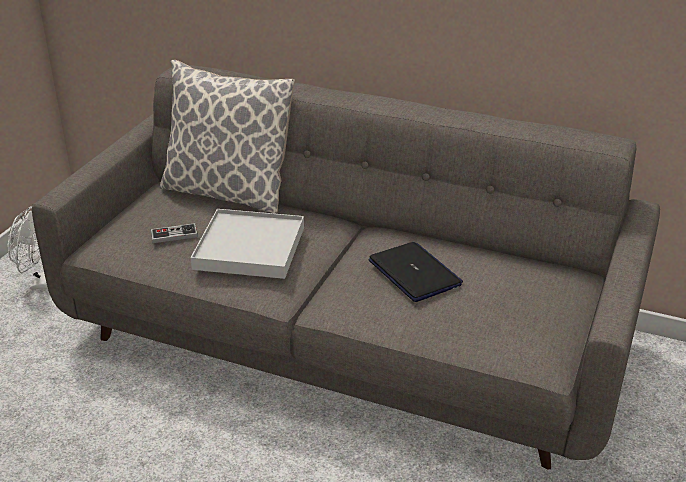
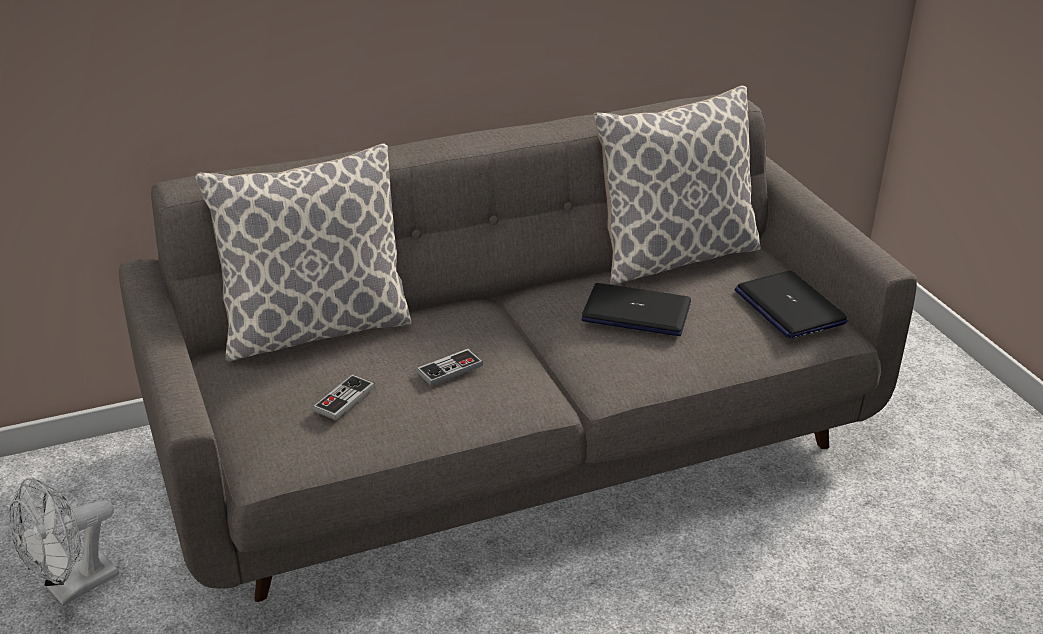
camera: 45 degrees left, 0 degrees up
white tray [190,209,304,279] -> game controller [416,349,483,386]
none -> pillow [593,86,761,285]
none -> laptop [734,271,848,339]

